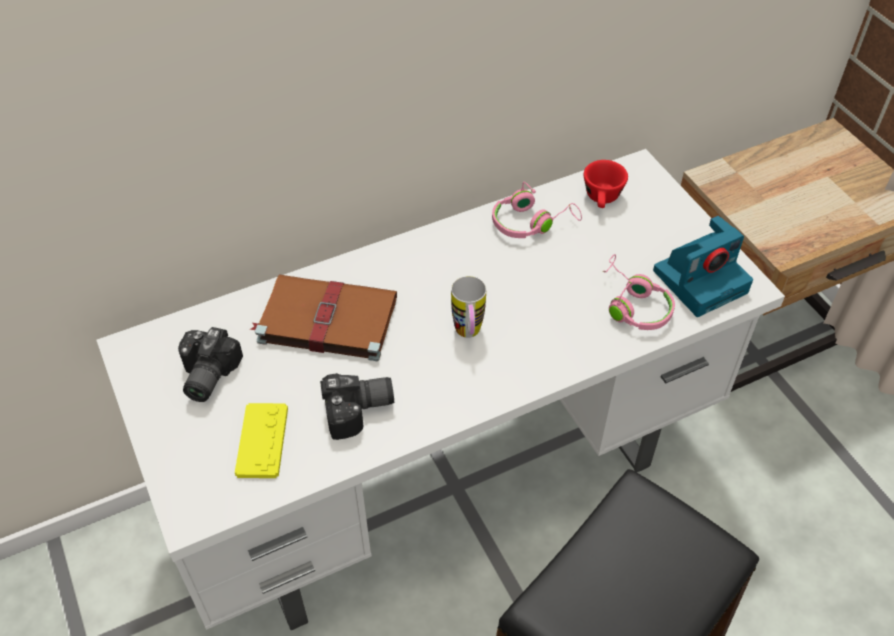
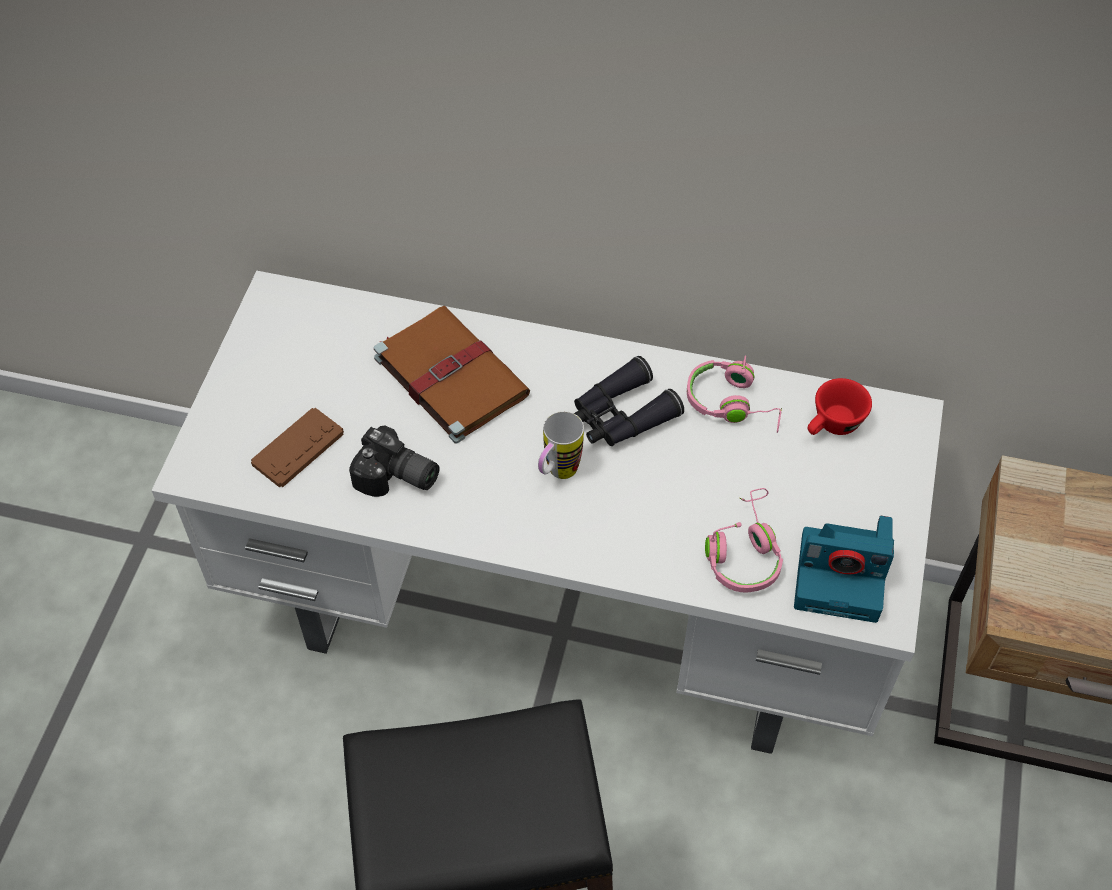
camera: 40 degrees right, 5 degrees up
camera [178,327,243,402] -> none
yellow game controller [235,403,288,478] -> brown game controller [251,408,344,488]
none -> black binoculars [574,356,684,446]

